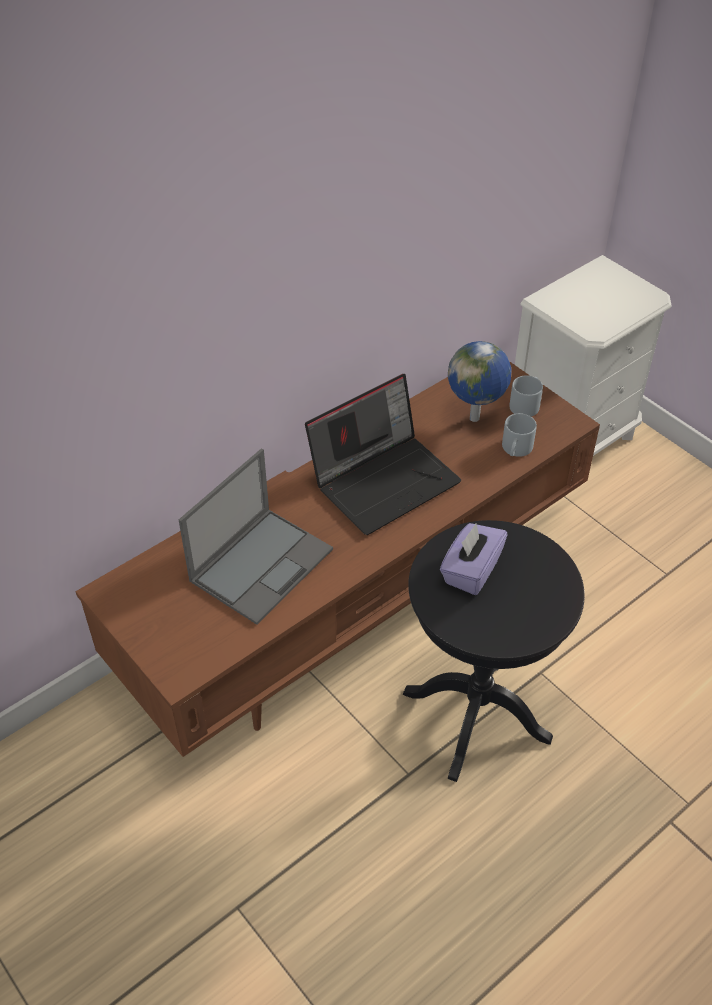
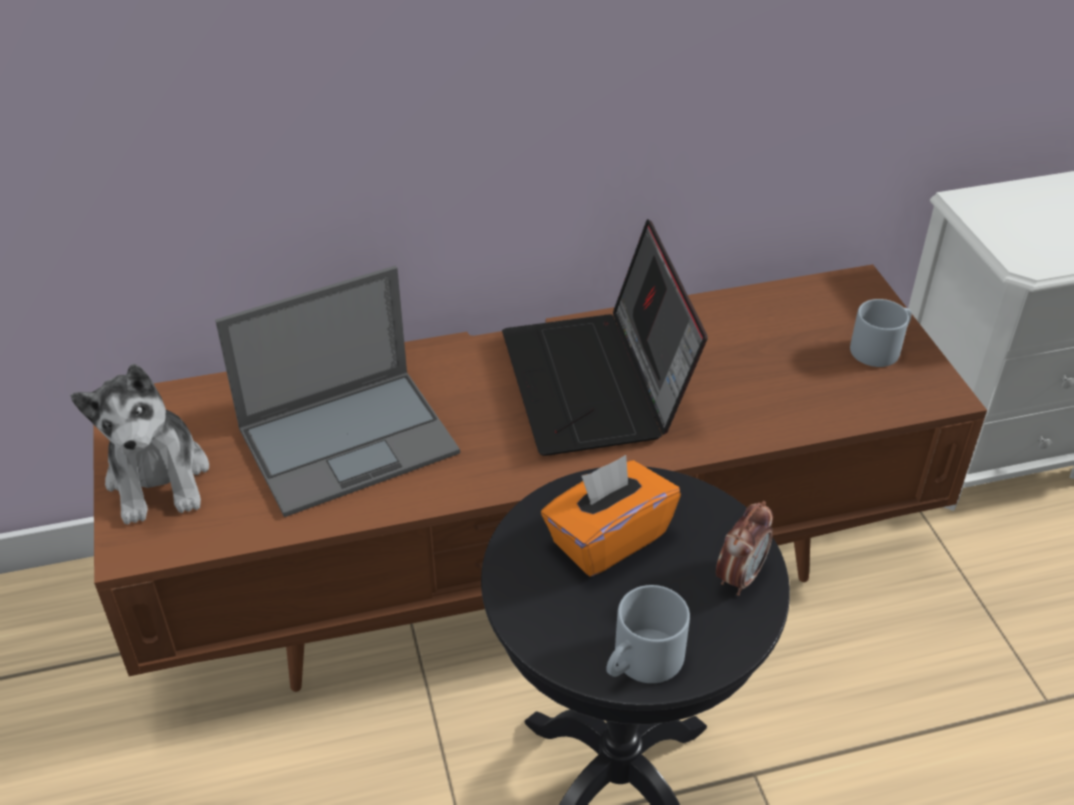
camera: 25 degrees right, 5 degrees down
laptop [305,374,461,535] -> laptop turned 90 degrees clockwise [502,219,708,456]
purple tissue box [440,523,508,595] -> orange tissue box [541,455,681,577]
globe [448,341,511,422] -> none
grey mug [502,413,537,457] -> grey mug moved to [606,585,690,683]
none -> plush toy [70,364,209,525]
none -> alarm clock [716,501,773,596]

